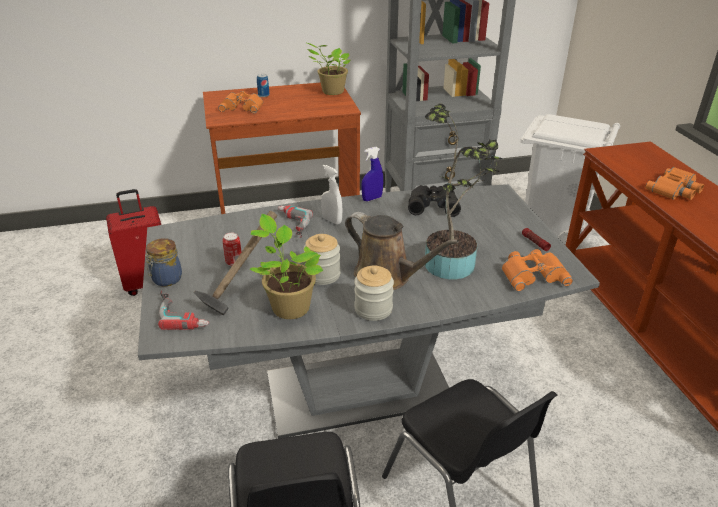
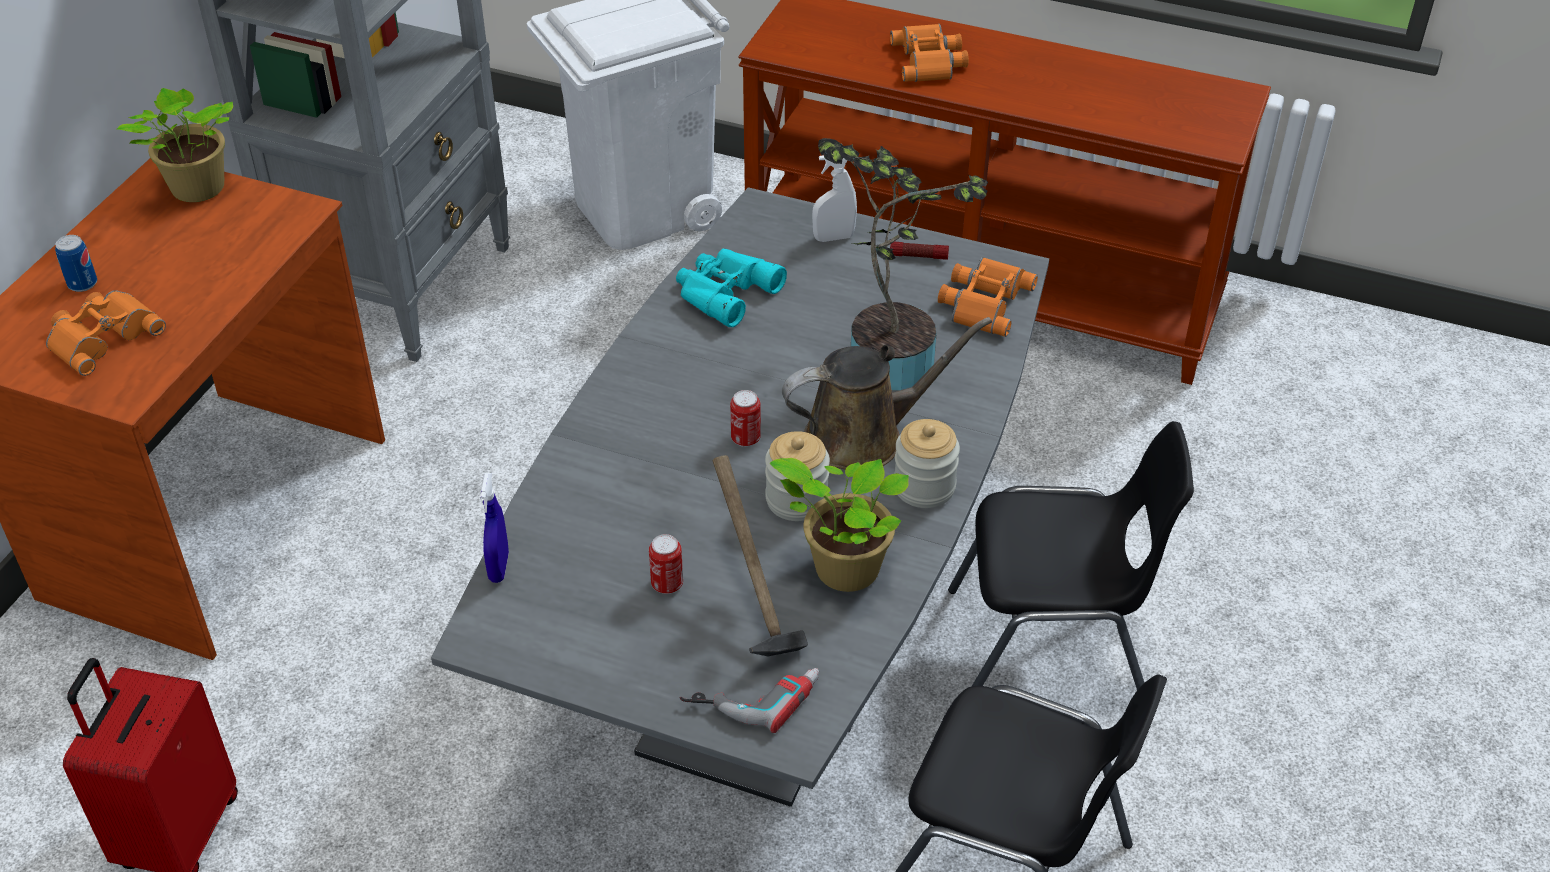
camera: 55 degrees left, 10 degrees up
jar [145,238,182,286] -> none
power drill [278,205,313,238] -> none
white spray bottle [321,165,343,224] -> white spray bottle moved to [812,155,857,242]
blue spray bottle [361,147,383,201] -> blue spray bottle moved to [480,473,509,583]
black binoculars [408,185,461,217] -> turquoise binoculars [676,248,787,327]
none -> can [730,390,761,447]

